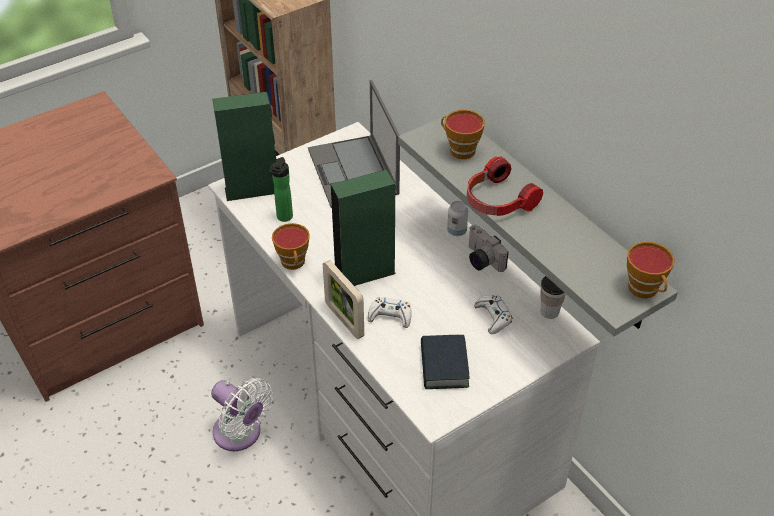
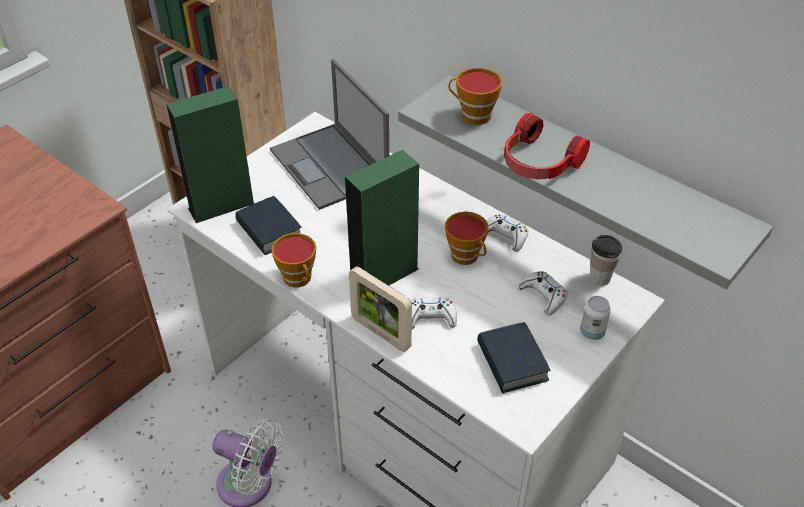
camera: 15 degrees left, 0 degrees up
bottle [269,157,293,222] -> book [235,196,301,255]
can [447,201,468,236] -> can moved to [580,296,611,340]
camera [469,225,509,272] -> white game controller [486,214,529,252]
cup [627,242,674,298] -> cup moved to [445,211,488,265]

